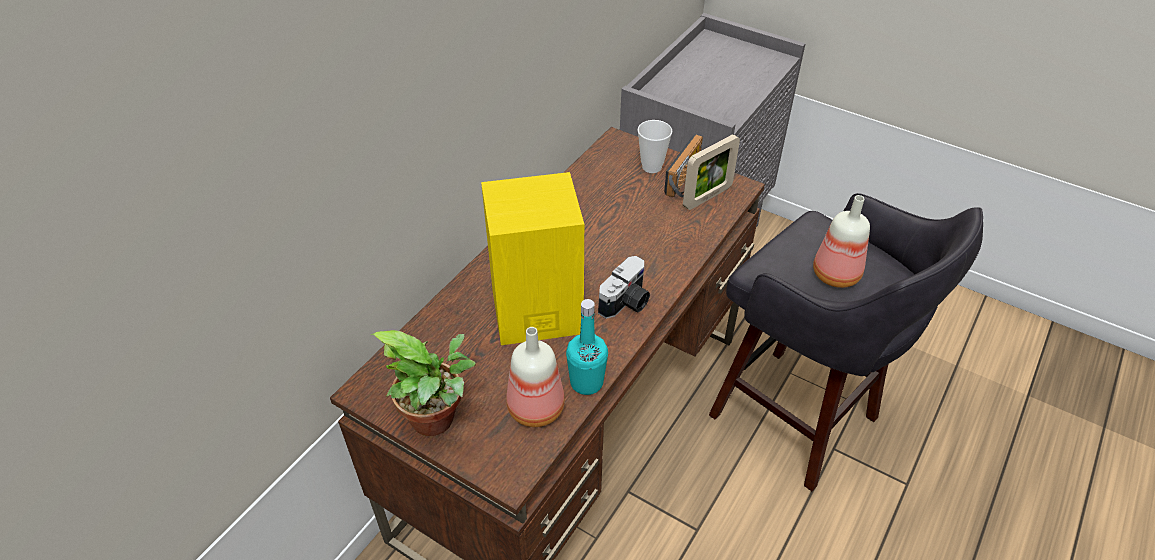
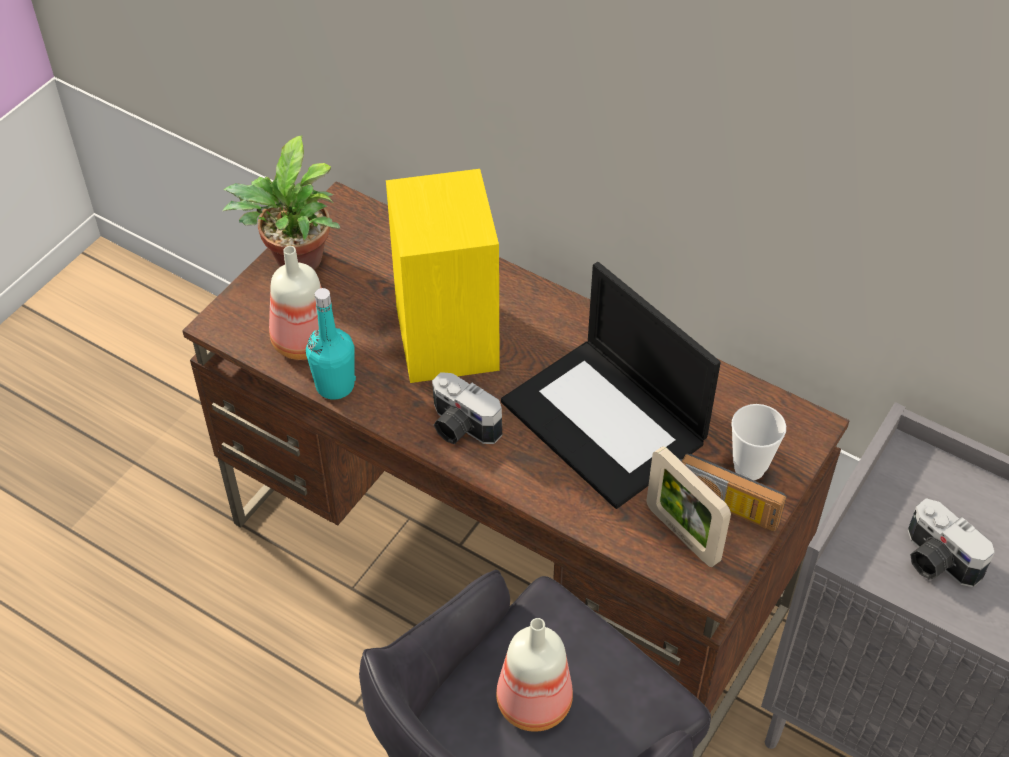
camera: 90 degrees right, 5 degrees up
none -> laptop [501,262,721,509]
none -> camera [908,498,995,587]

